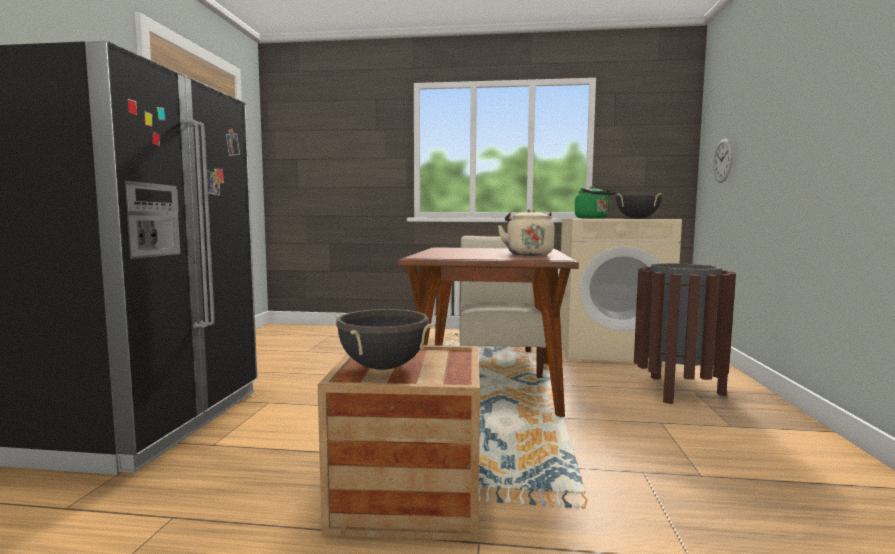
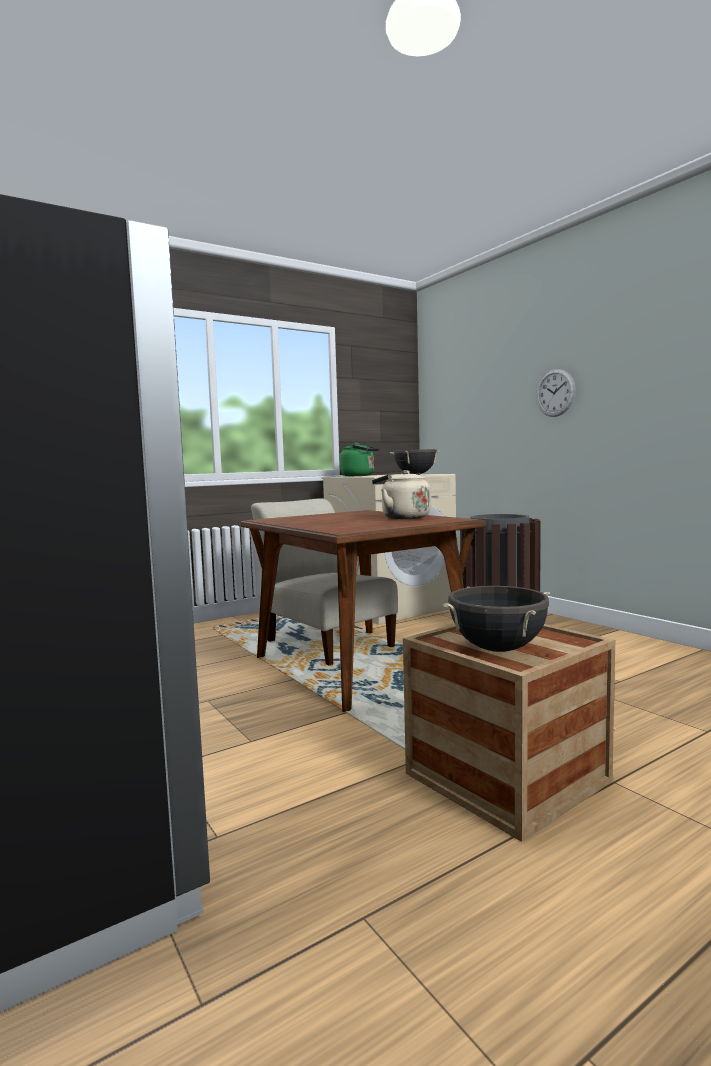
camera: 40 degrees left, 0 degrees up
wall clock [713,139,733,183] -> wall clock moved to [536,369,575,417]

